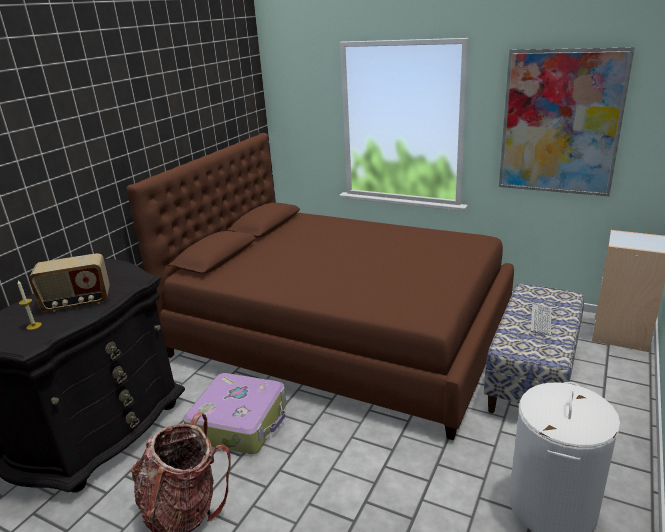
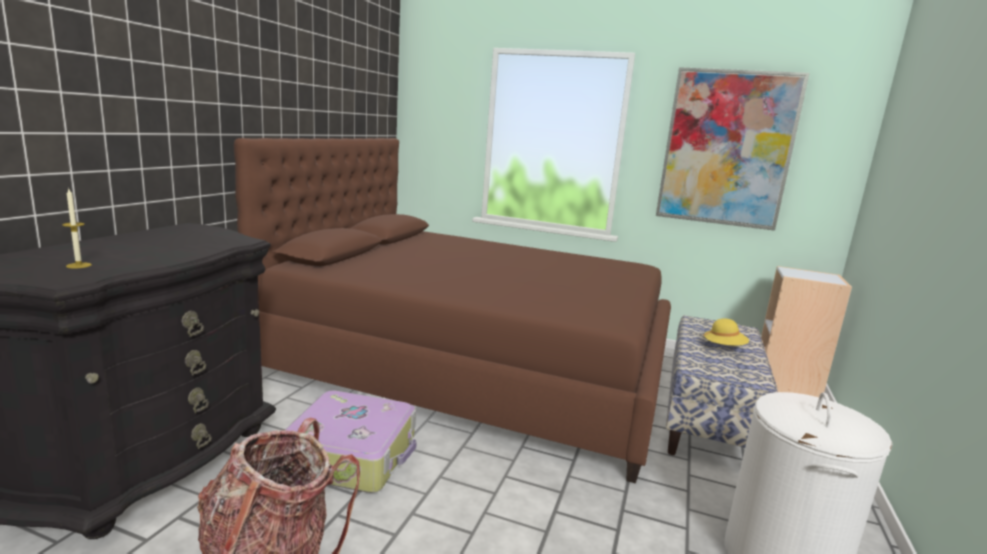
camera: 10 degrees left, 10 degrees down
radio [29,253,110,312] -> none
keyboard [531,304,551,336] -> yellow hat [702,318,749,346]

